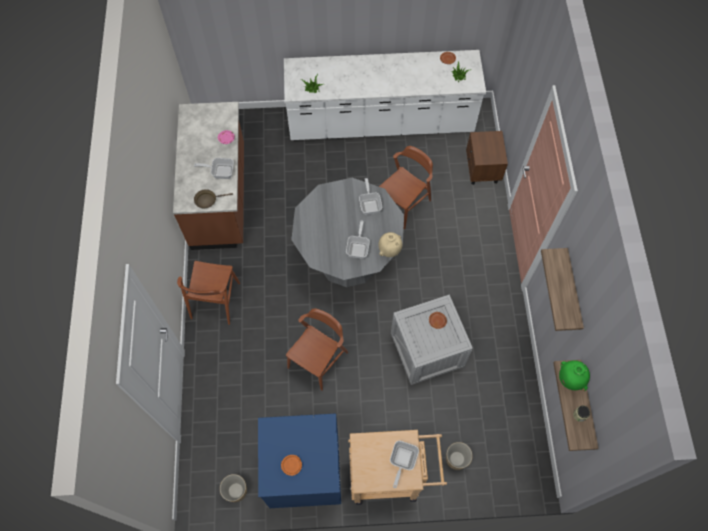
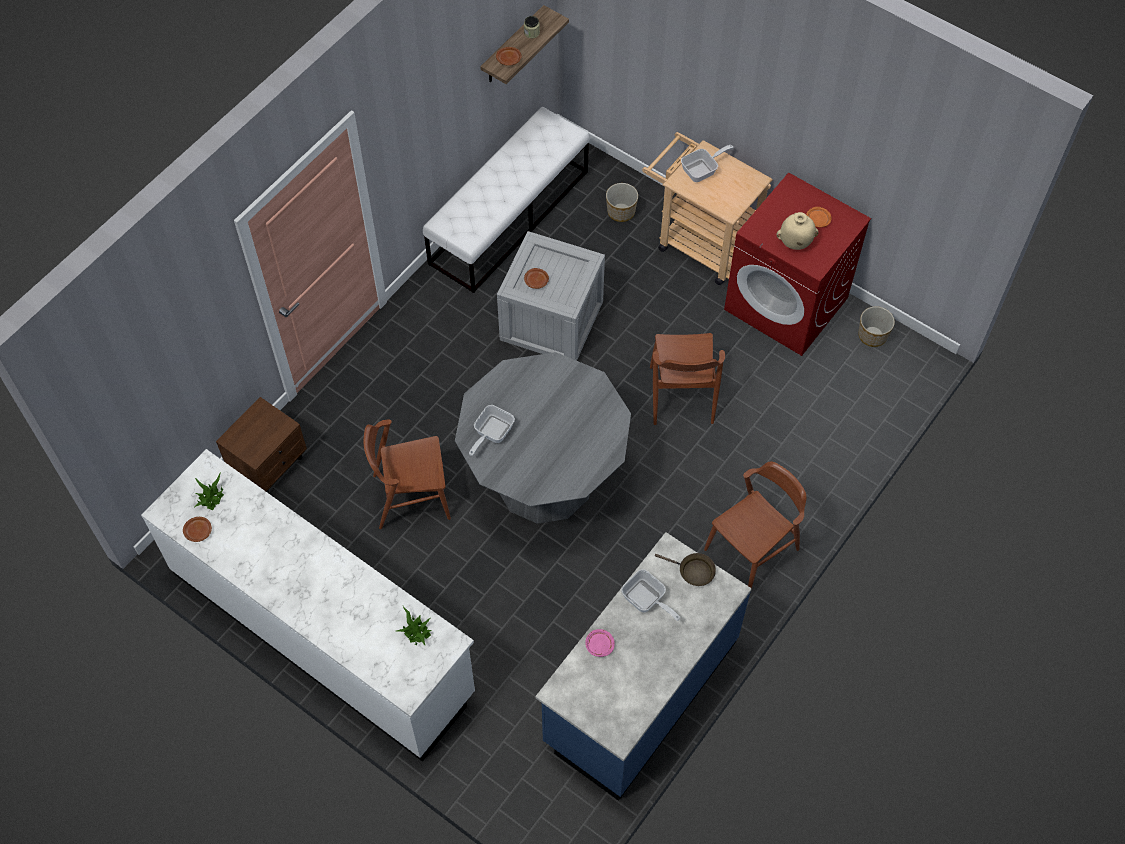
camera: 140 degrees left, 5 degrees down
brown counter [173,102,244,250] -> blue counter [535,532,752,801]
blue washing machine [258,413,341,508] -> red washing machine [724,172,871,356]
brown chair [286,308,348,391] -> brown chair turned 75 degrees counterclockwise [650,333,725,425]
frying pan [346,220,370,259] -> none
beige vase [378,232,402,257] -> beige vase moved to [776,212,819,250]
shelf [541,248,584,331] -> none
green vase [559,360,590,391] -> brown plate [496,47,522,66]
none -> white bench [423,107,590,293]

